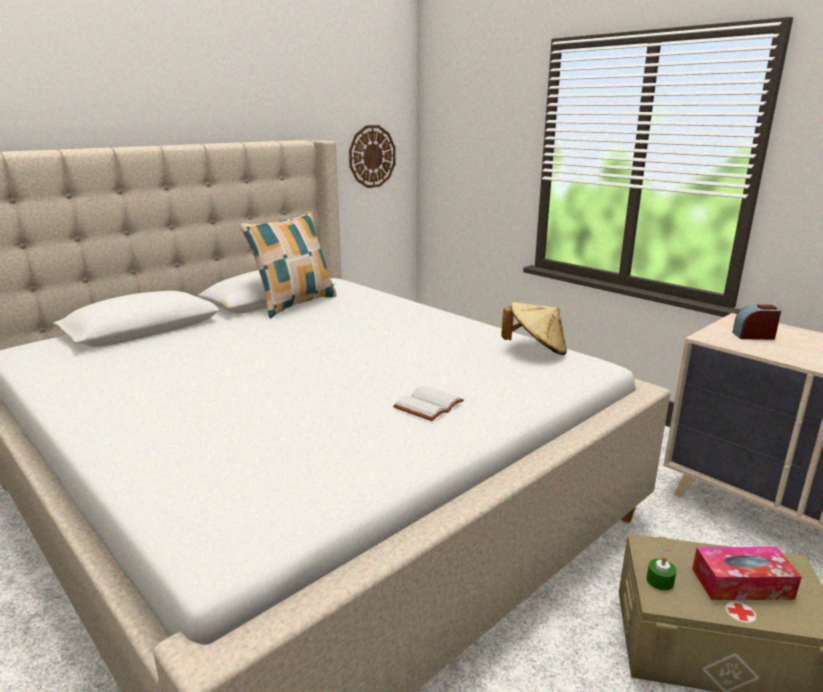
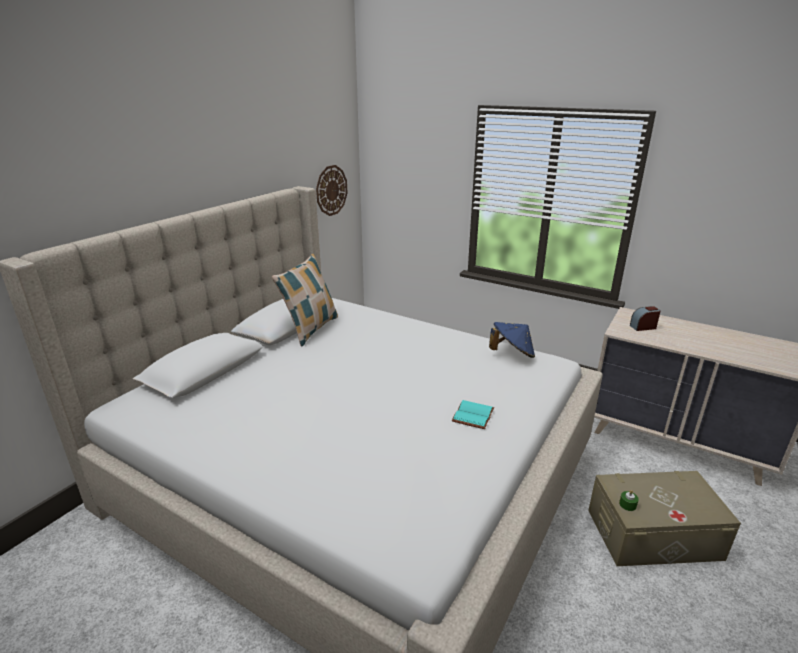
camera: 15 degrees left, 5 degrees up
white book [393,386,464,421] -> turquoise book [452,400,494,429]
beige hat [501,302,567,355] -> blue hat [489,322,535,358]
tissue box [692,547,802,600] -> none

